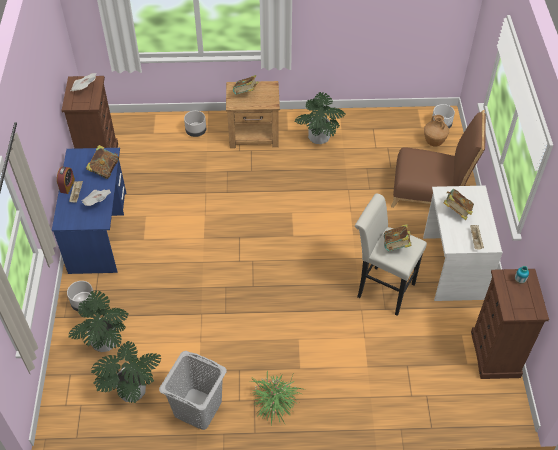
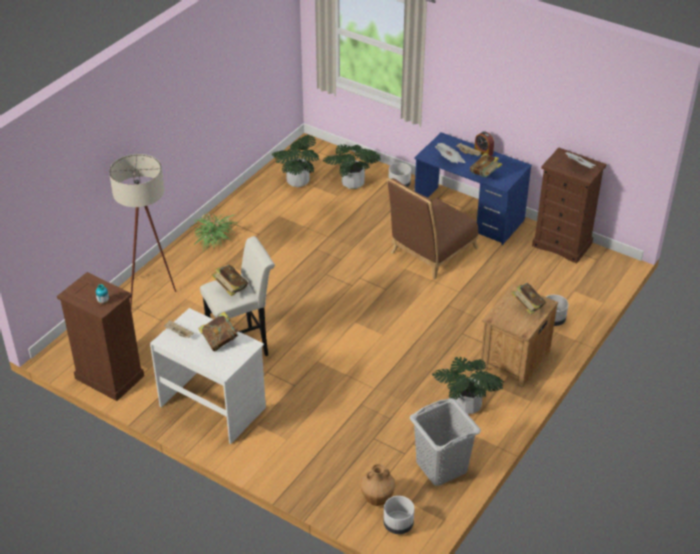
camera: 125 degrees right, 10 degrees down
grey laundry basket [159,351,227,430] -> grey laundry basket moved to [410,398,481,486]
brown chair [391,110,486,208] -> brown chair moved to [386,178,478,280]
none -> beige floor lamp [109,154,176,307]

